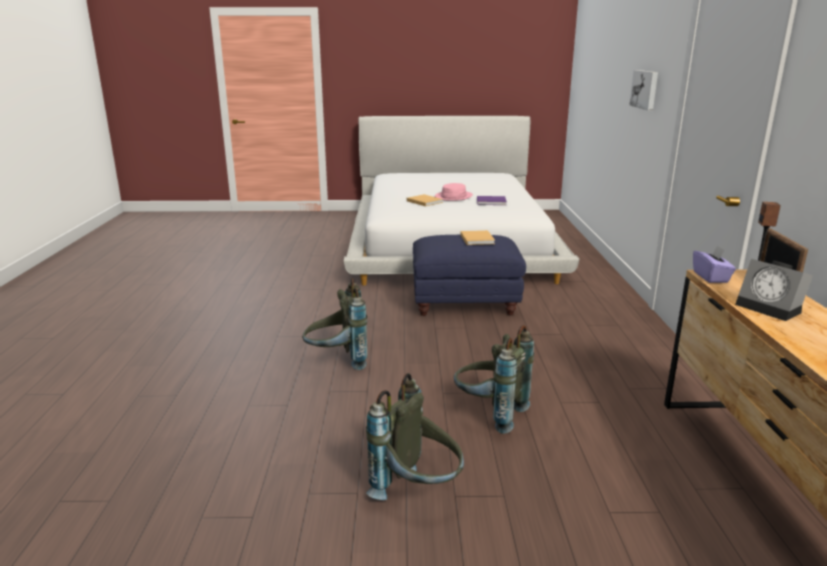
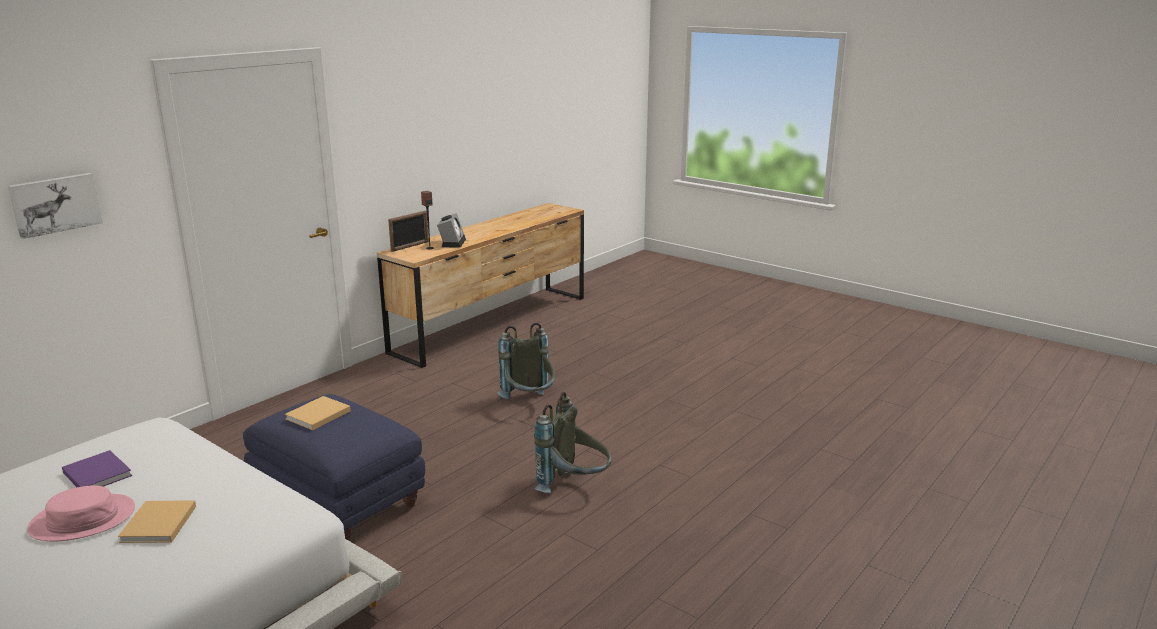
camera: 140 degrees left, 0 degrees up
grey backpack [366,373,464,500] -> none
purple tissue box [693,245,736,283] -> none

